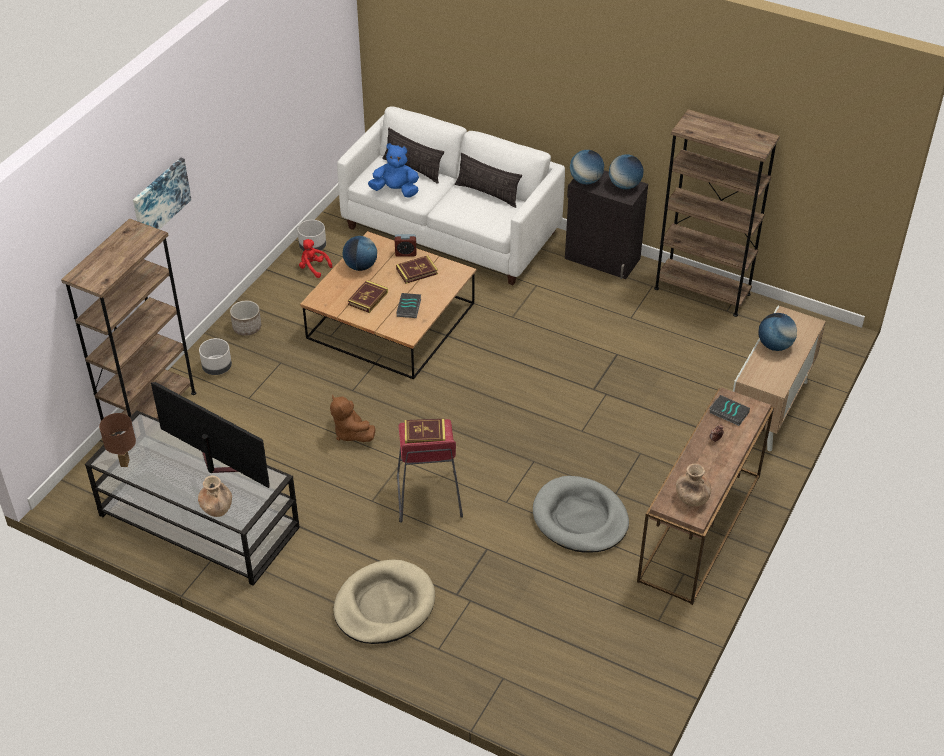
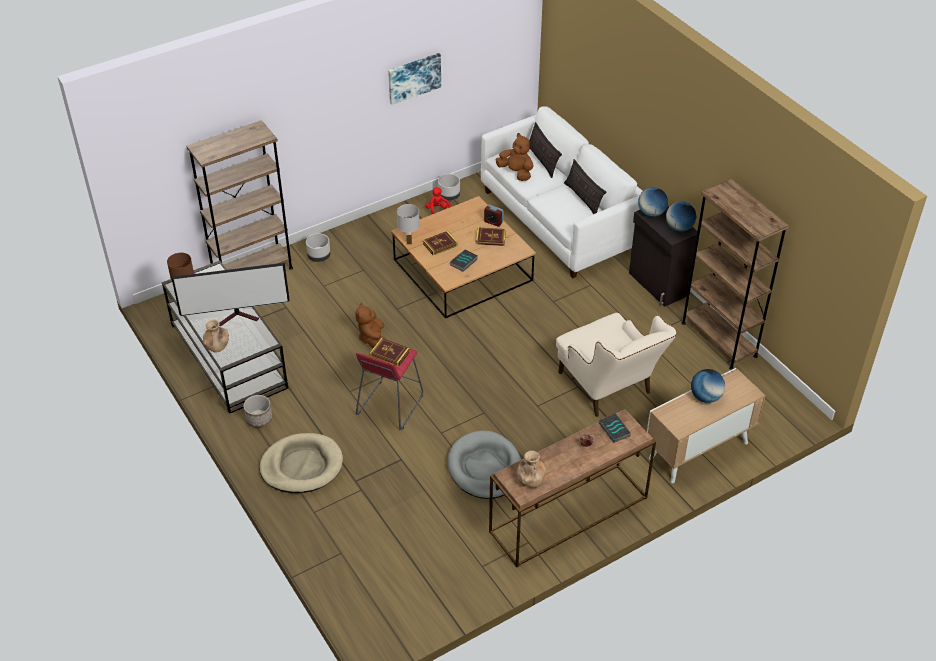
camera: 30 degrees right, 0 degrees up
picture [133,158,191,229] -> picture moved to [388,53,441,104]
television [151,382,270,488] -> television turned 105 degrees clockwise [171,263,290,327]
planter [230,301,261,336] -> planter moved to [243,395,272,428]
globe [342,236,377,271] -> none
blue plush toy [368,143,419,197] -> brown plush toy [495,133,533,181]
none -> white table lamp [397,204,420,244]
none -> beige armchair [556,313,677,417]

